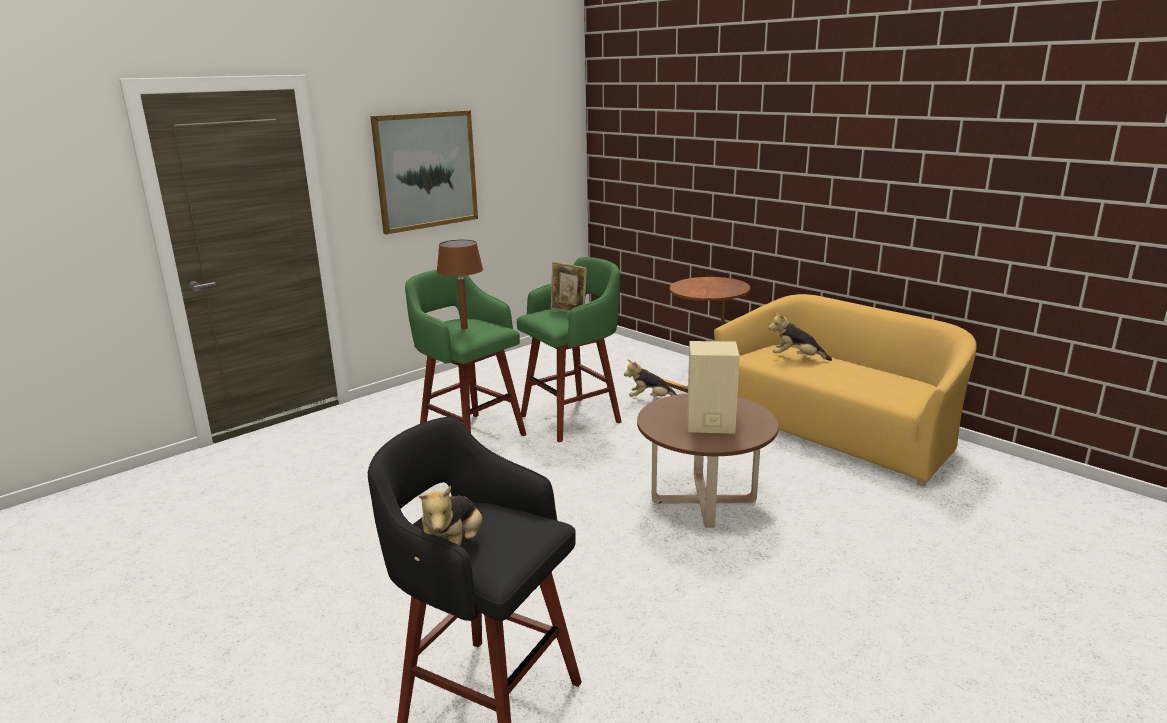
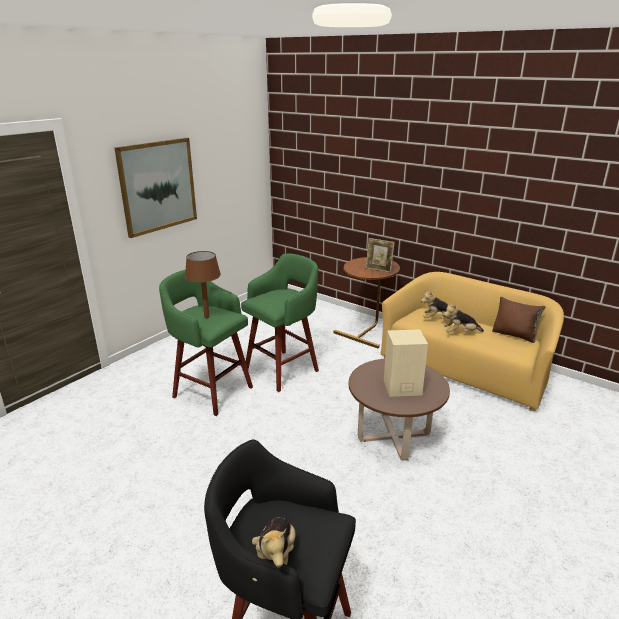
camera: 10 degrees left, 5 degrees up
picture frame [551,262,587,312] -> picture frame moved to [366,238,395,273]
plush toy [624,359,677,397] -> plush toy moved to [444,303,484,332]
none -> brown pillow [492,297,545,343]

